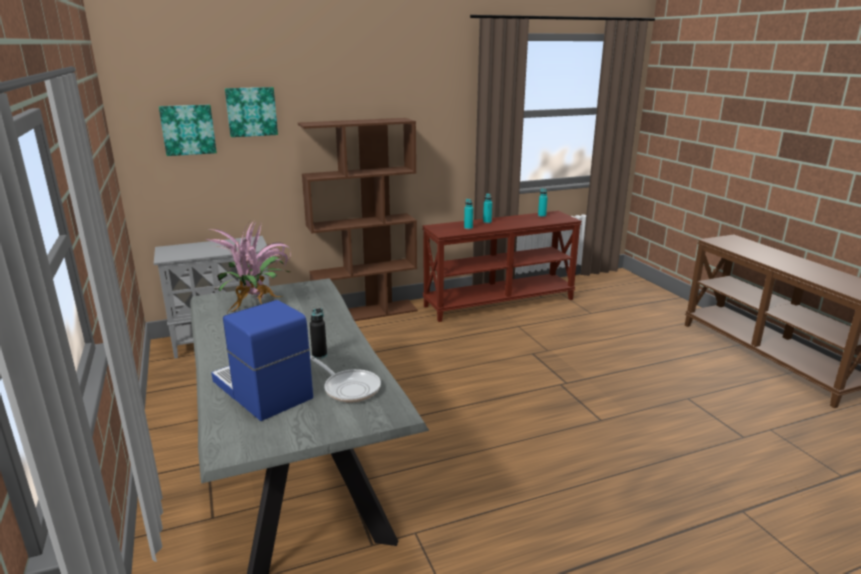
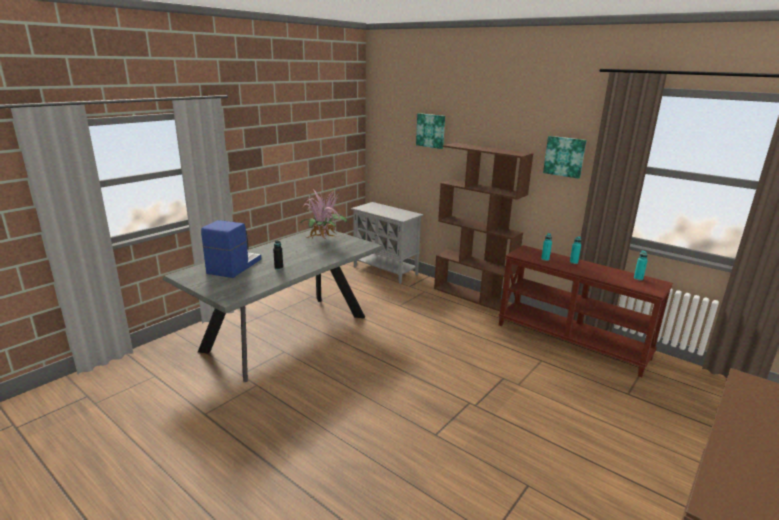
camera: 60 degrees right, 0 degrees up
picture [159,105,217,156] -> picture moved to [543,136,586,179]
frying pan [310,356,381,403] -> none

